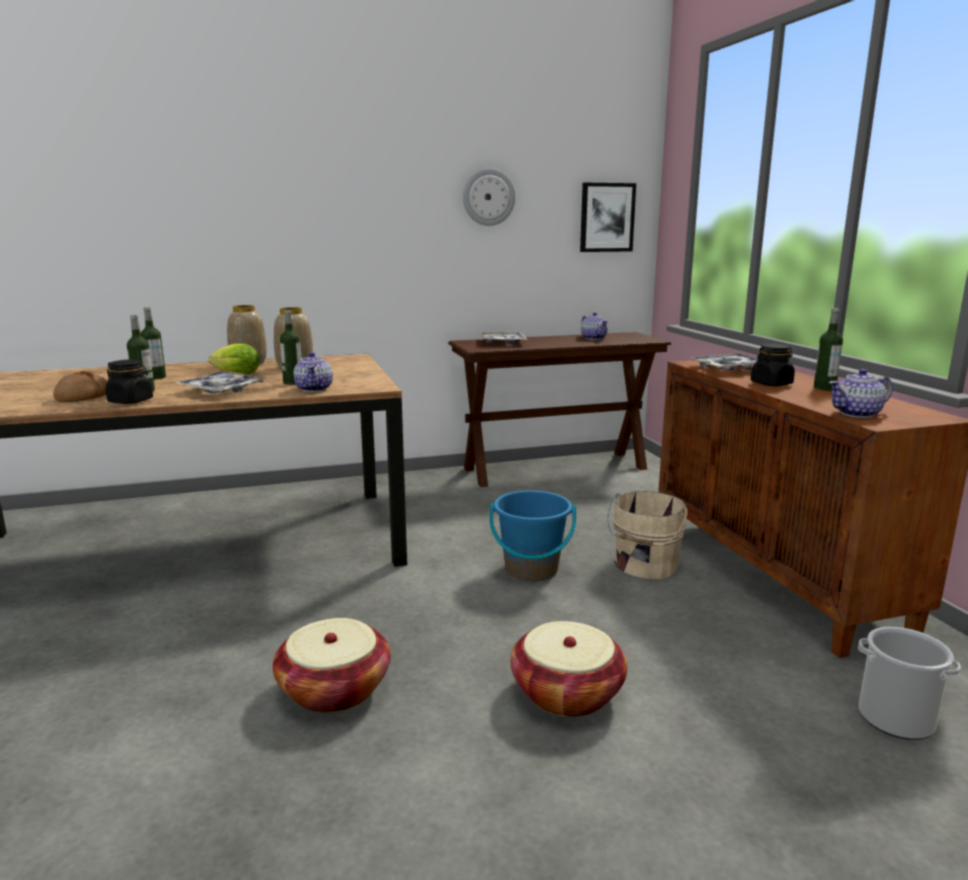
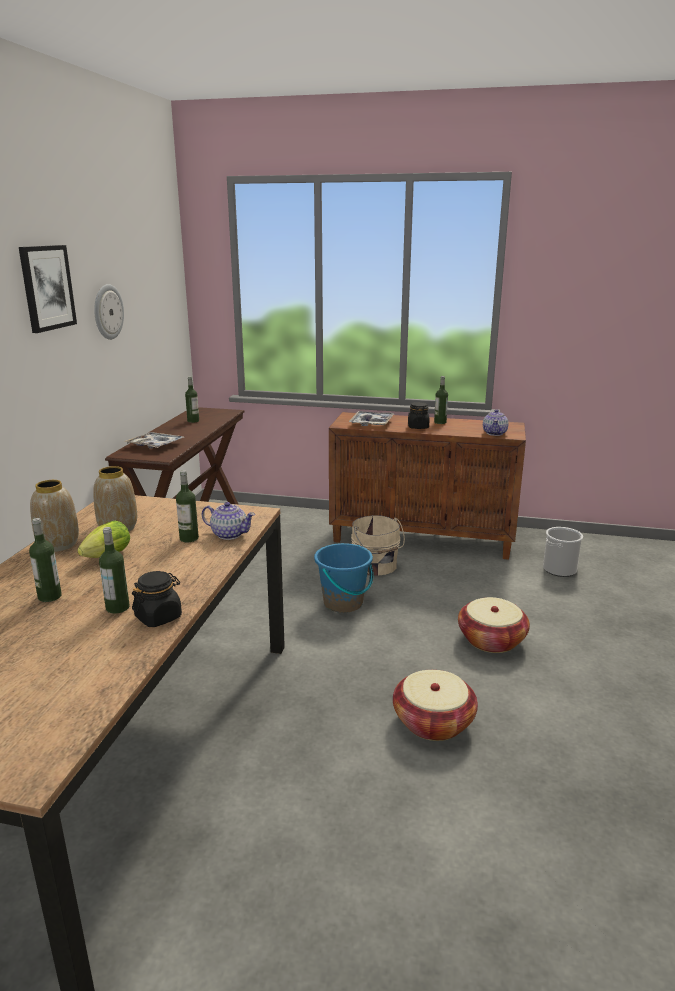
camera: 60 degrees left, 5 degrees up
bread [53,371,108,402] -> none
tray [176,372,268,393] -> none
picture [580,182,636,252] -> picture moved to [19,245,77,333]
teapot [581,312,608,340] -> bottle [185,376,199,423]

